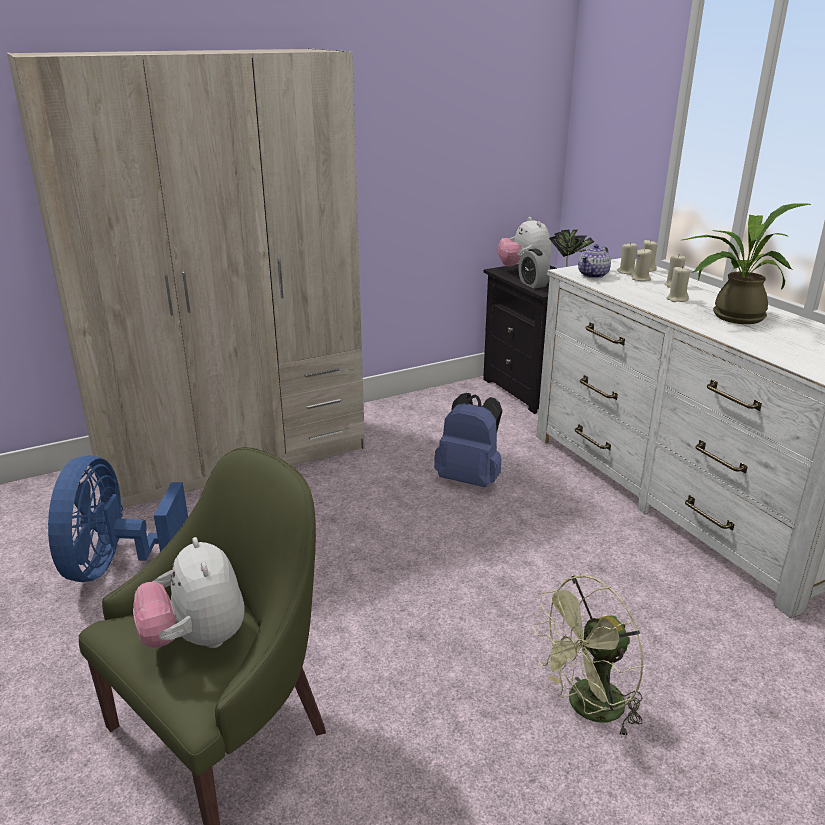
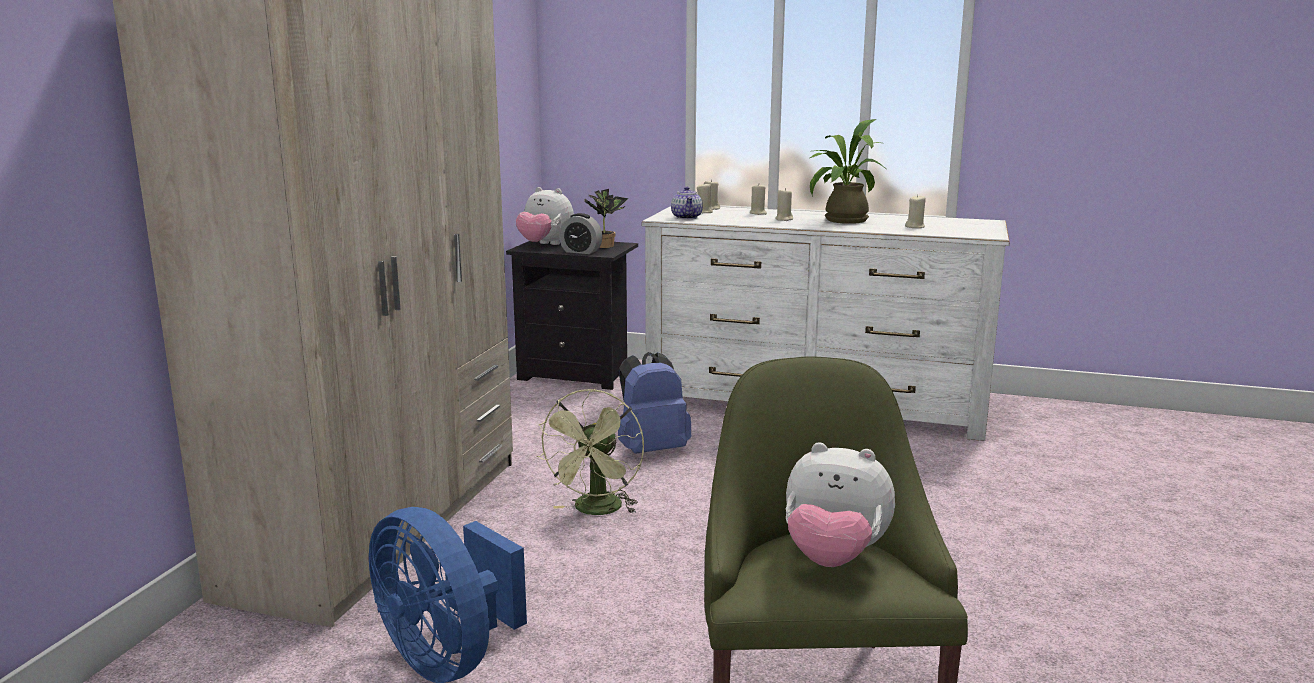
camera: 45 degrees left, 10 degrees down
green fan [533,575,644,738] -> green fan moved to [537,389,644,515]
beige candle [632,249,652,281] -> beige candle moved to [905,194,926,228]

